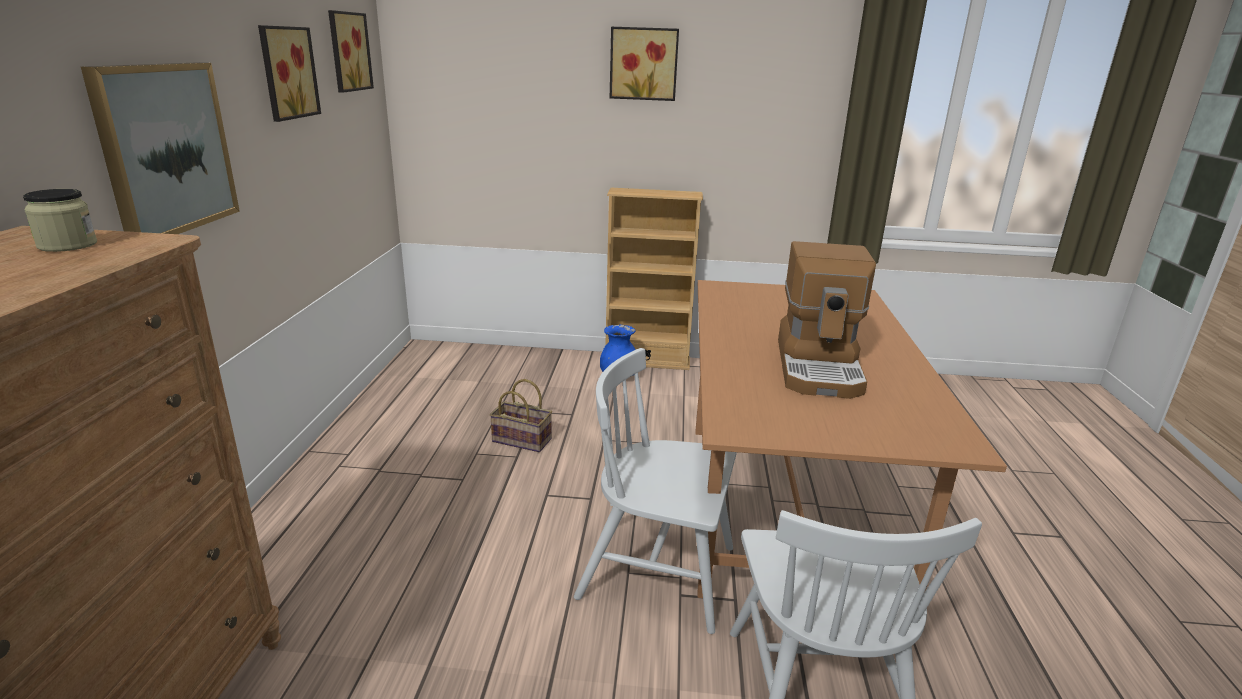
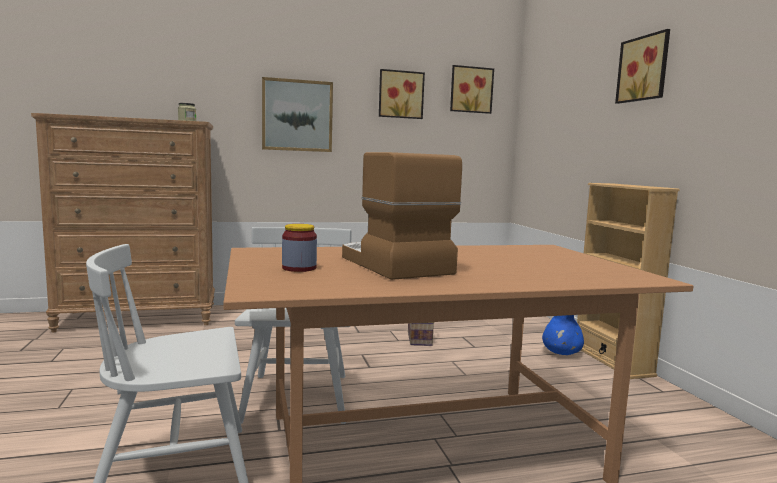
camera: 70 degrees right, 15 degrees down
coffee machine [778,241,876,399] -> coffee machine turned 75 degrees clockwise [342,152,462,280]
none -> jar [282,224,317,272]

